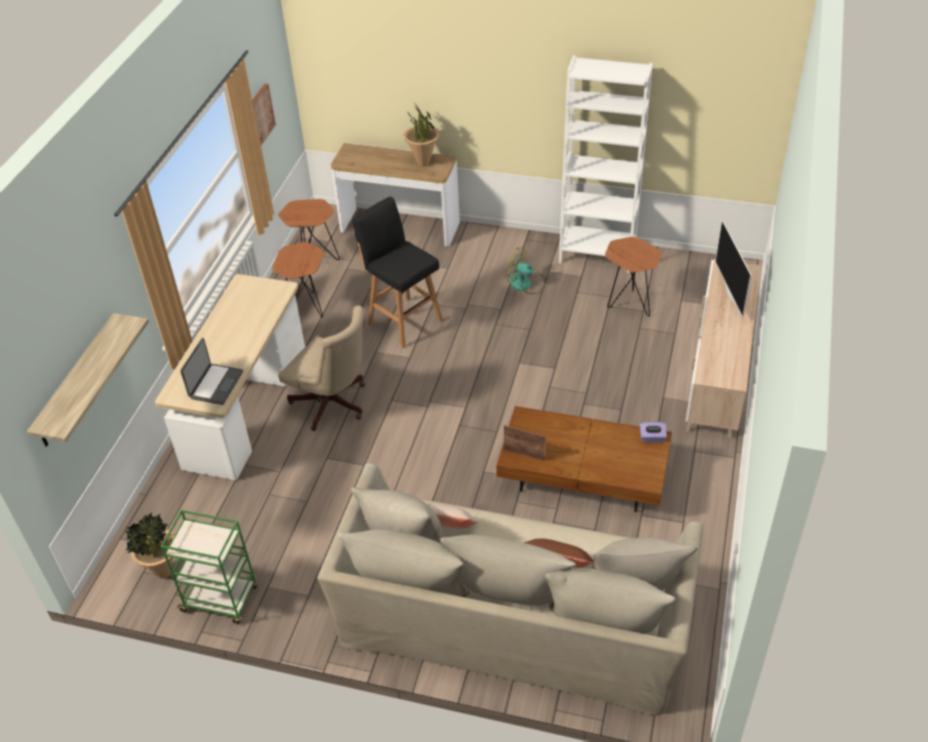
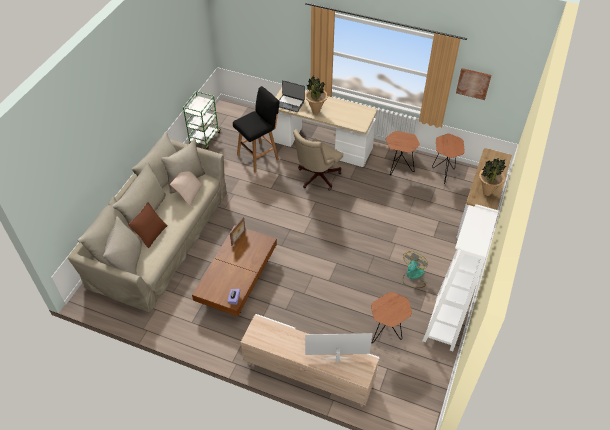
camera: 95 degrees right, 5 degrees up
shelf [27,313,149,447] -> none
potted plant [125,512,175,578] -> potted plant moved to [305,75,328,114]
black stool [352,197,443,348] -> black stool moved to [233,86,279,172]

